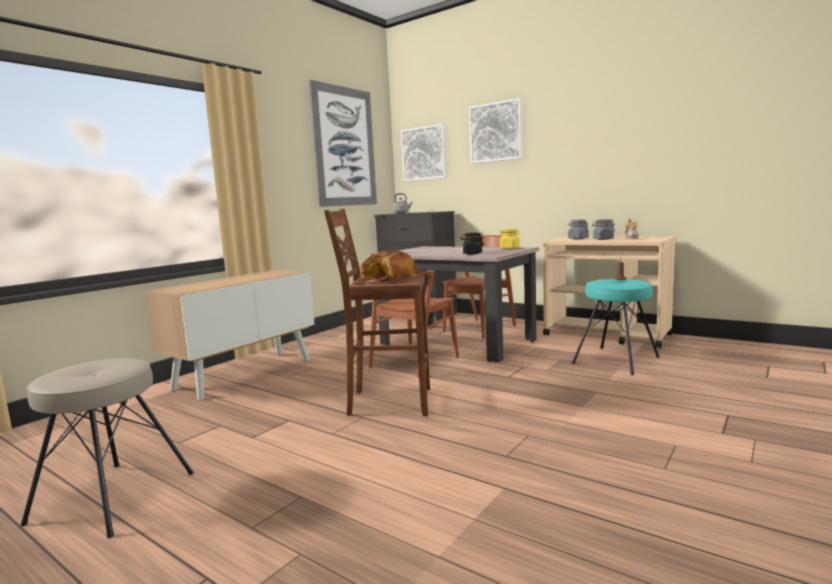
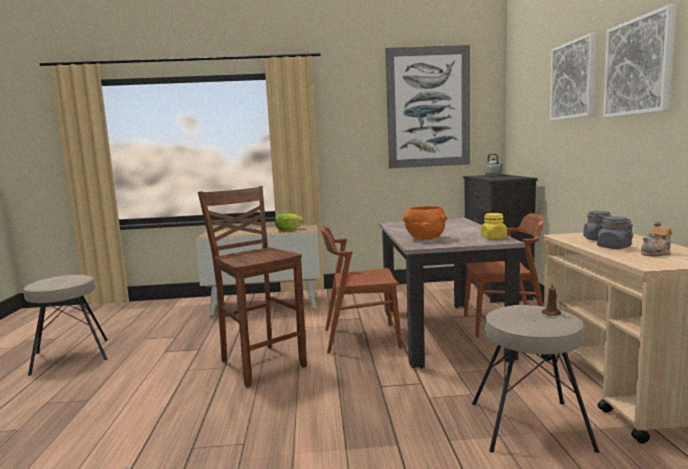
camera: 50 degrees right, 0 degrees up
bread [360,251,416,282] -> none
picture [401,124,447,181] -> picture moved to [603,4,676,118]
black jar [460,232,484,254] -> orange bowl [403,206,447,240]
turquoise stool [572,279,660,375] -> beige stool [472,305,599,453]
none -> lettuce [275,213,303,231]

